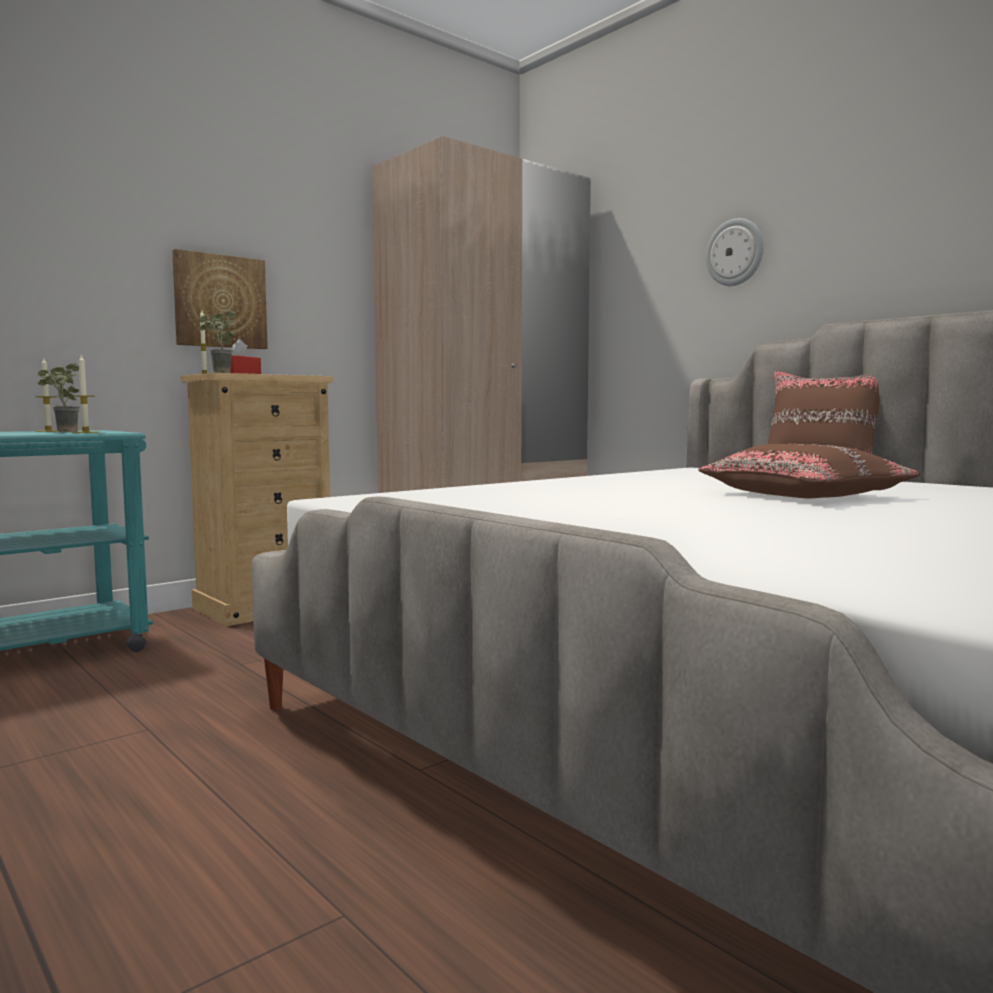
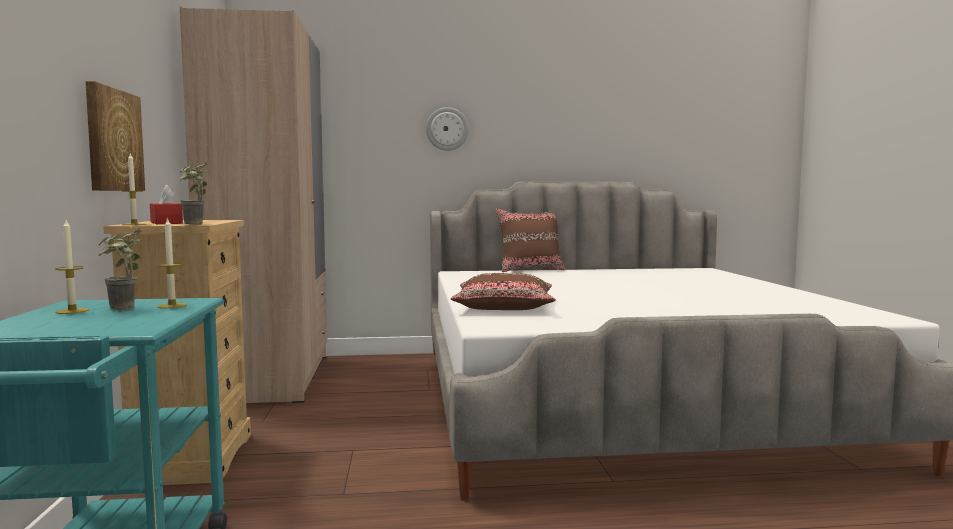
camera: 55 degrees left, 0 degrees up
brown pillow [698,444,921,498] -> brown pillow moved to [451,273,556,310]

